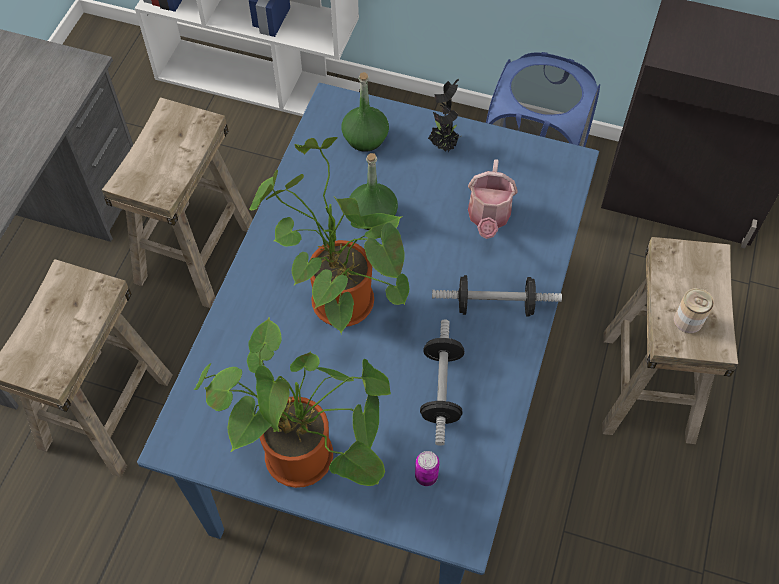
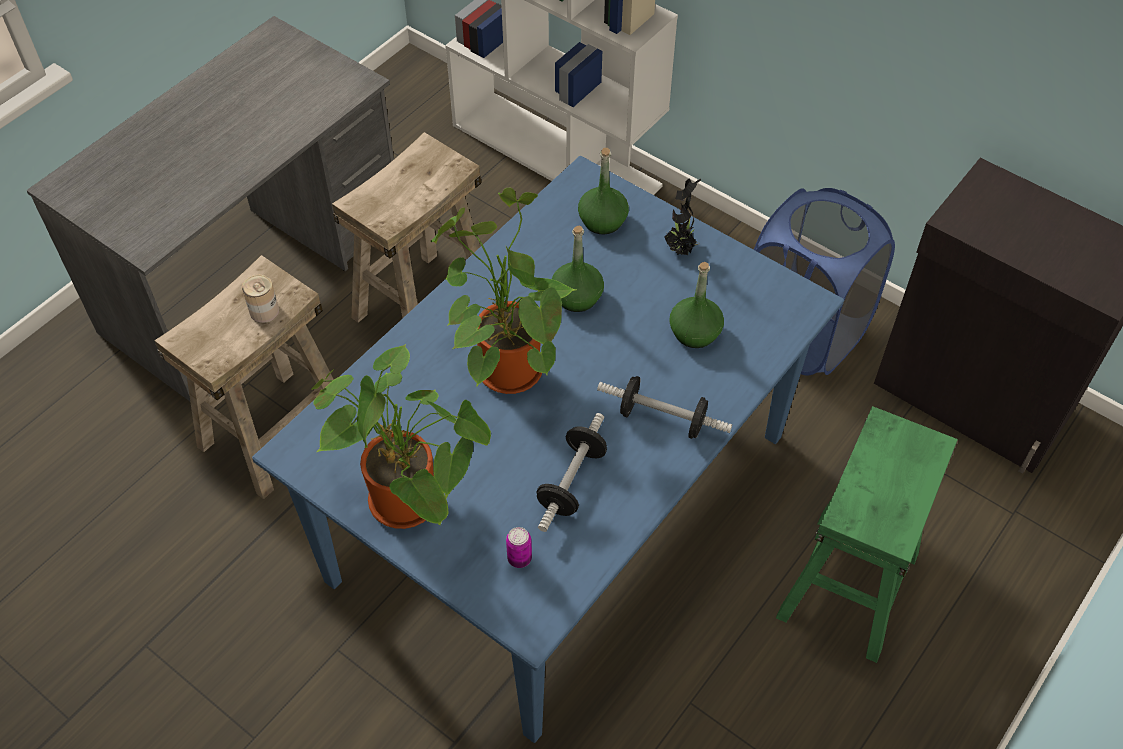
camera: 20 degrees right, 5 degrees down
watering can [468,159,518,239] -> green bottle [669,262,724,348]
beige stool [603,237,738,444] -> green stool [776,406,958,663]
can [674,288,714,333] -> can moved to [242,275,279,323]

